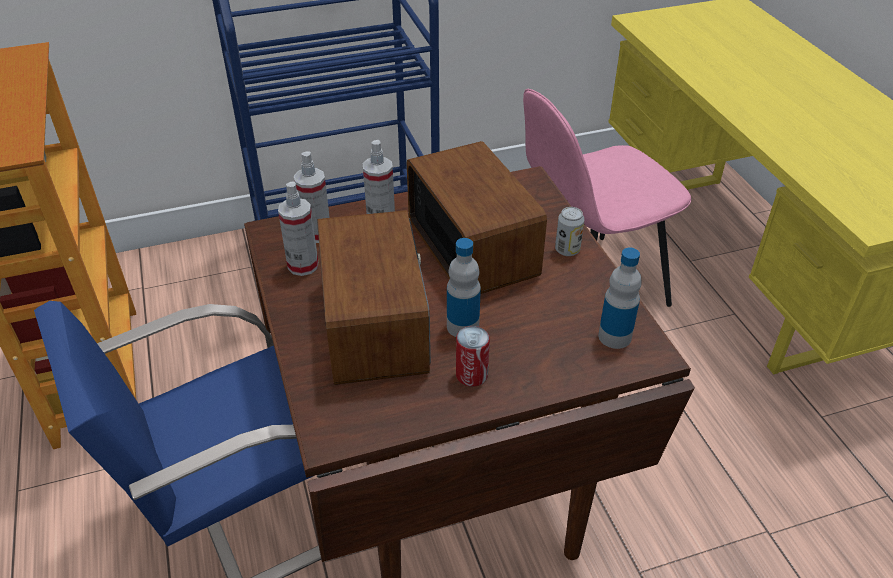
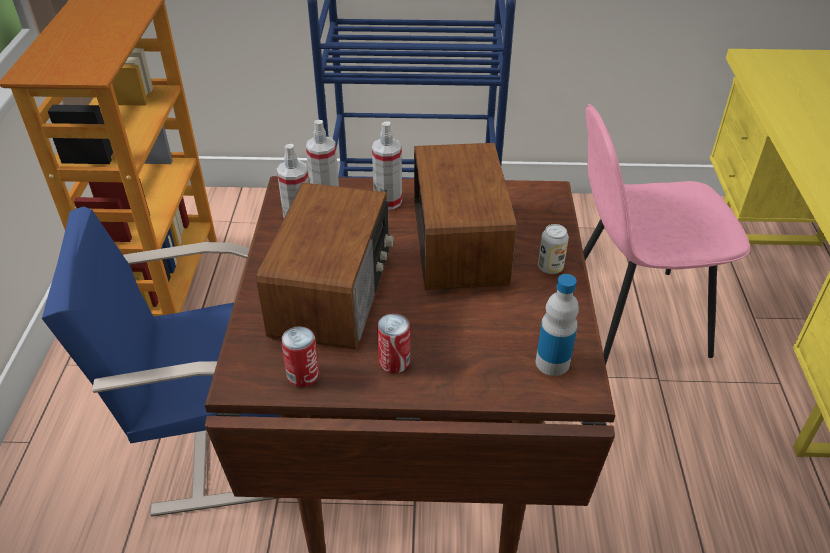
camera: 20 degrees right, 0 degrees up
bottle [447,238,481,337] -> none
none -> can [281,326,319,387]

